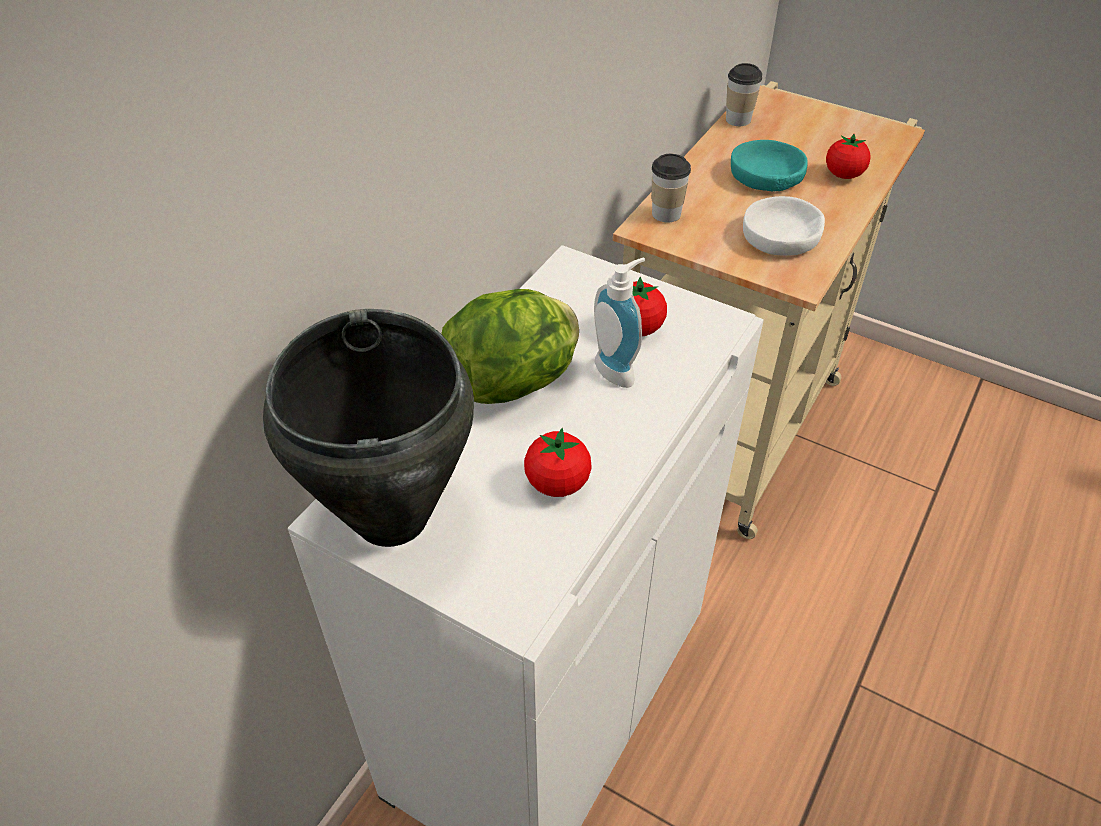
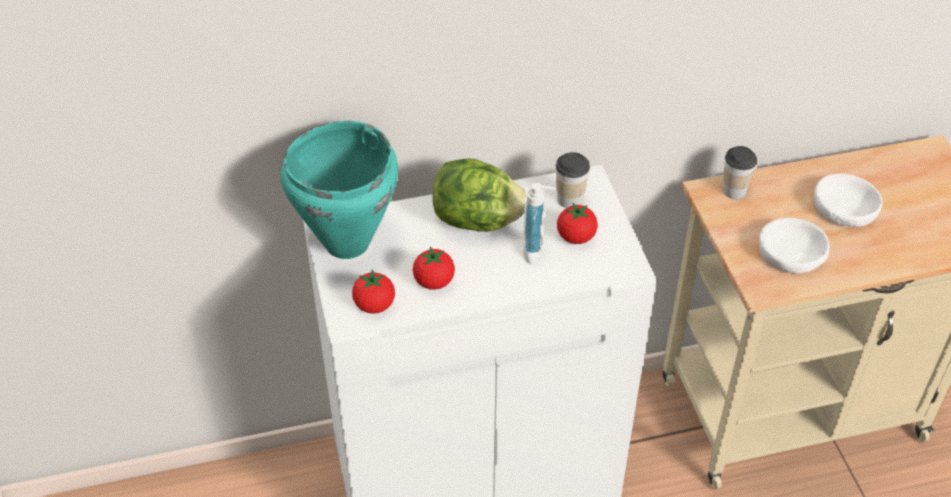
camera: 45 degrees right, 0 degrees up
black cooking pot [263,309,474,547] -> turquoise cooking pot [281,121,398,259]
cup [726,63,763,126] -> cup moved to [556,152,590,208]
turquoise bowl [731,140,808,191] -> white bowl [814,173,883,227]
tomato [826,134,871,179] -> tomato moved to [352,269,395,314]

